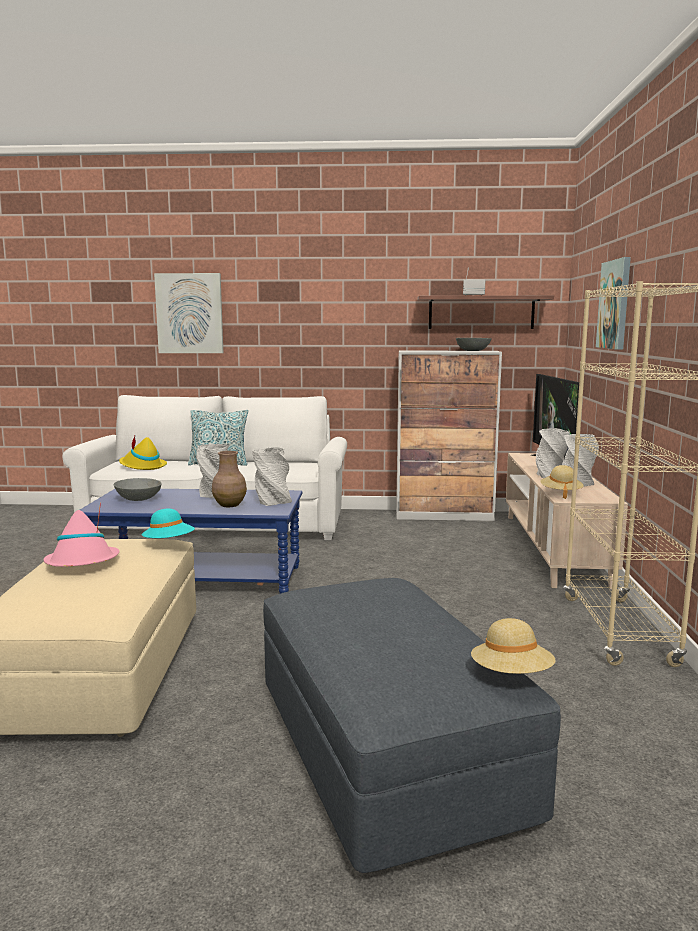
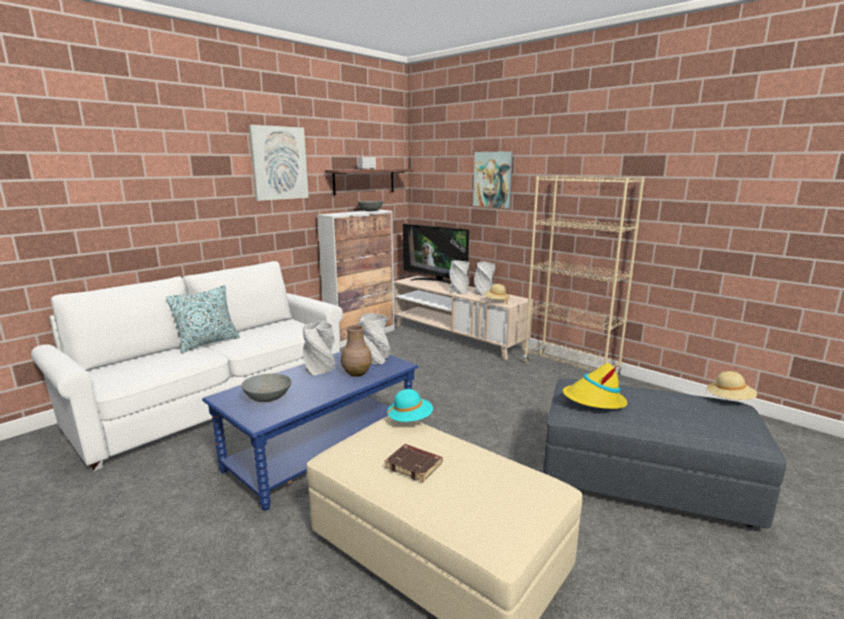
camera: 50 degrees left, 5 degrees up
pink hat [44,503,119,567] -> brown book [385,444,443,482]
yellow hat [119,436,167,470] -> yellow hat moved to [563,363,627,409]
picture [154,273,223,353] -> picture moved to [249,125,309,201]

